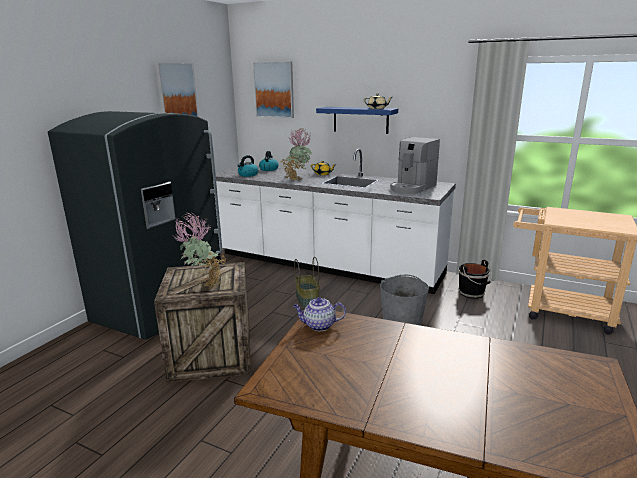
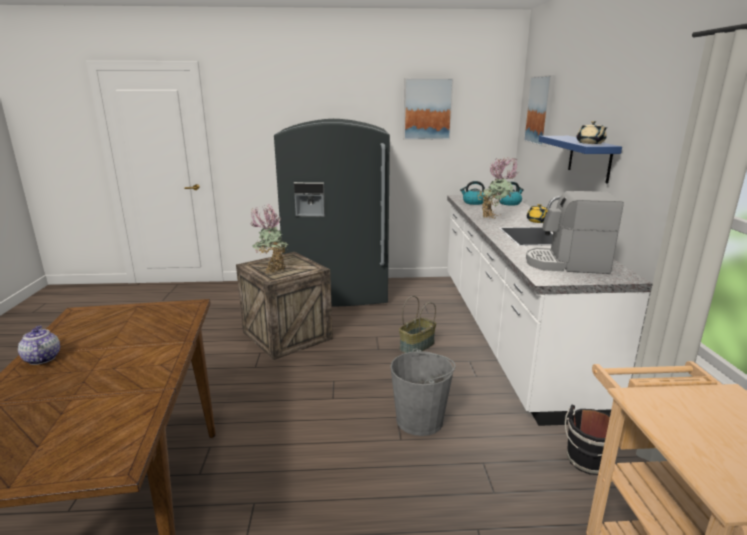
camera: 60 degrees right, 0 degrees up
teapot [293,297,346,331] -> teapot moved to [18,325,60,365]

